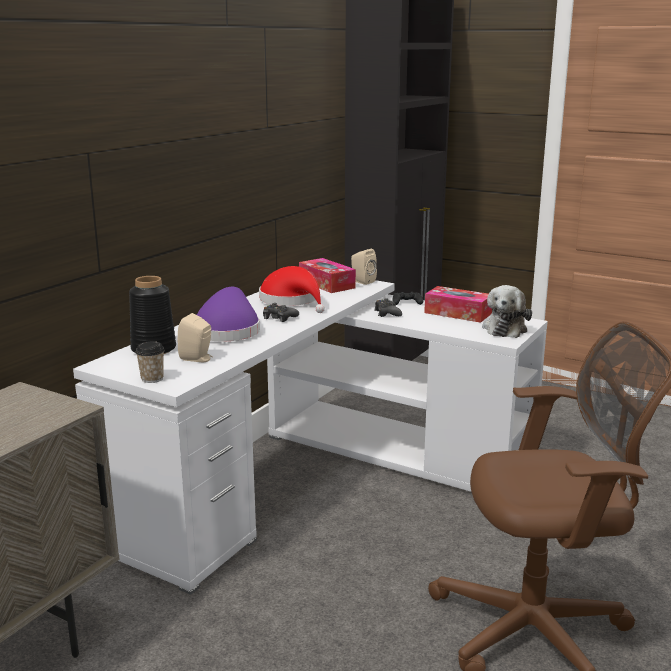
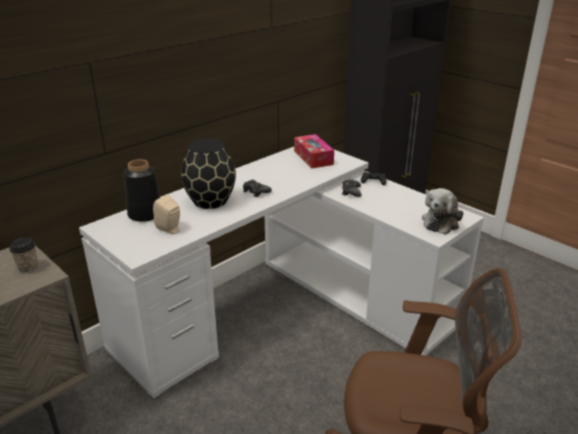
camera: 15 degrees right, 10 degrees up
cup [135,341,165,383] -> cup moved to [10,237,38,273]
purple hat [197,287,260,341] -> black vase [181,138,236,209]
red hat [259,266,325,313] -> none
beige speaker [351,249,377,285] -> none
tissue box [424,286,492,323] -> none

